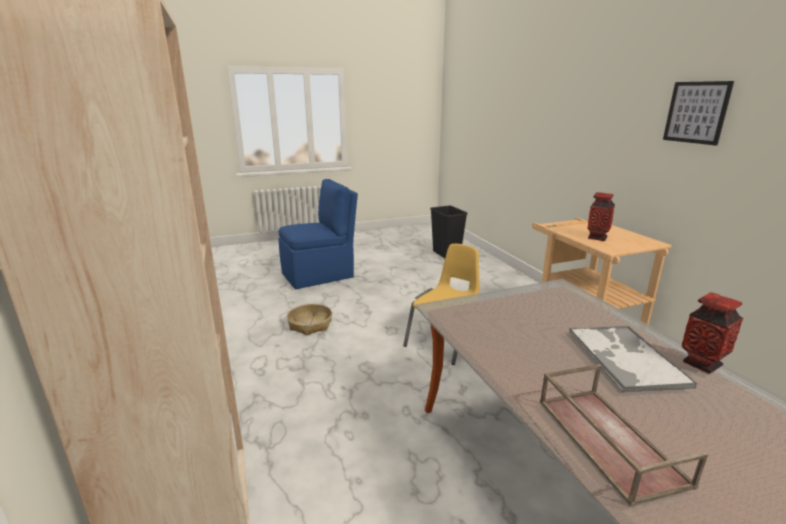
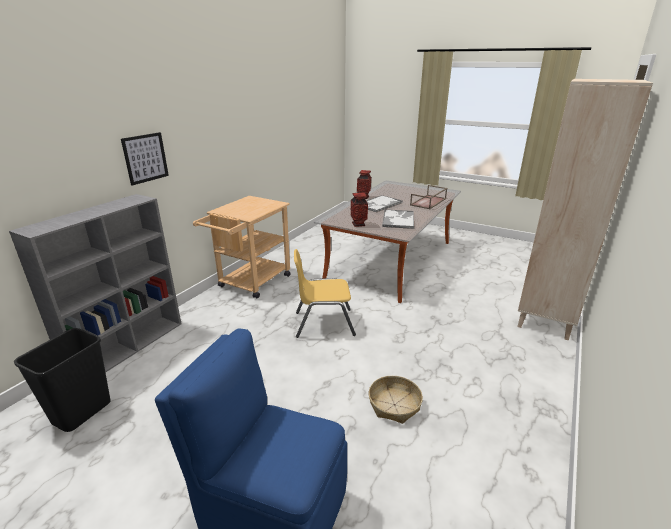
camera: 130 degrees left, 5 degrees up
vase [587,192,615,241] -> vase moved to [351,193,368,227]
picture [663,81,734,145] -> picture moved to [121,132,169,185]
none -> grey bookcase [9,194,182,372]
none -> tray [382,210,414,229]

